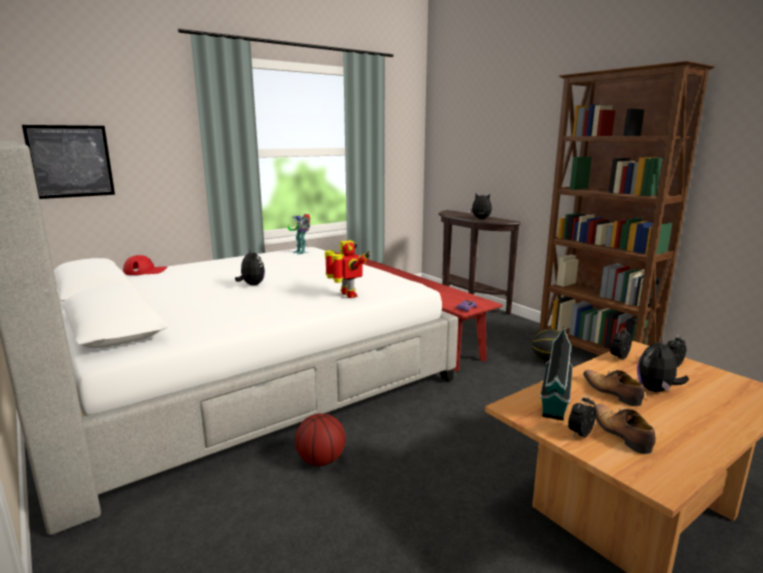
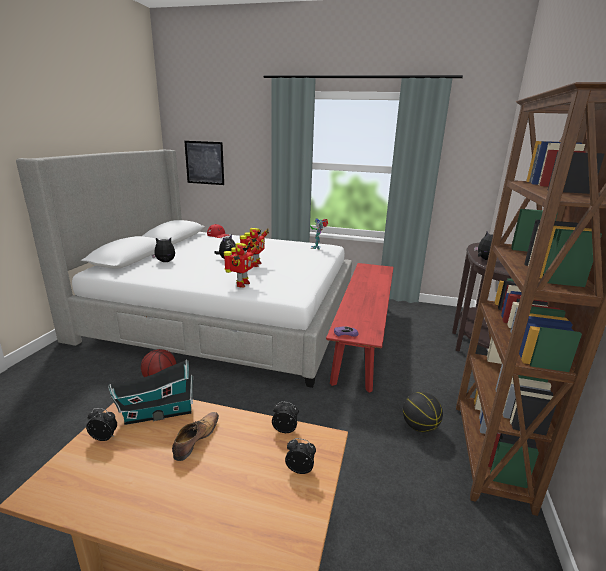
camera: 50 degrees right, 5 degrees up
shoe [594,404,656,454] -> none
plush toy [637,336,689,392] -> plush toy moved to [152,238,175,262]
none -> toy robot [240,228,269,267]

